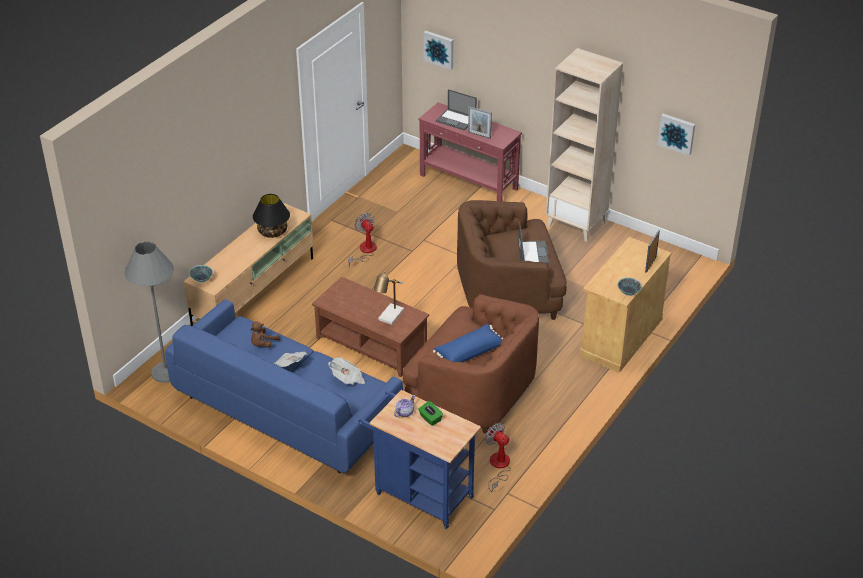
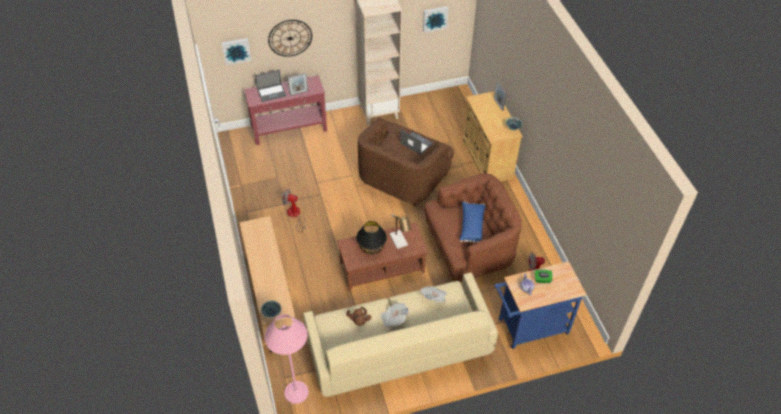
camera: 50 degrees left, 10 degrees up
grey floor lamp [125,242,174,383] -> pink floor lamp [264,314,309,404]
blue sofa [165,299,403,473] -> beige sofa [303,273,498,397]
black table lamp [253,194,290,238] -> black table lamp moved to [356,221,387,255]
none -> wall clock [268,20,312,57]

